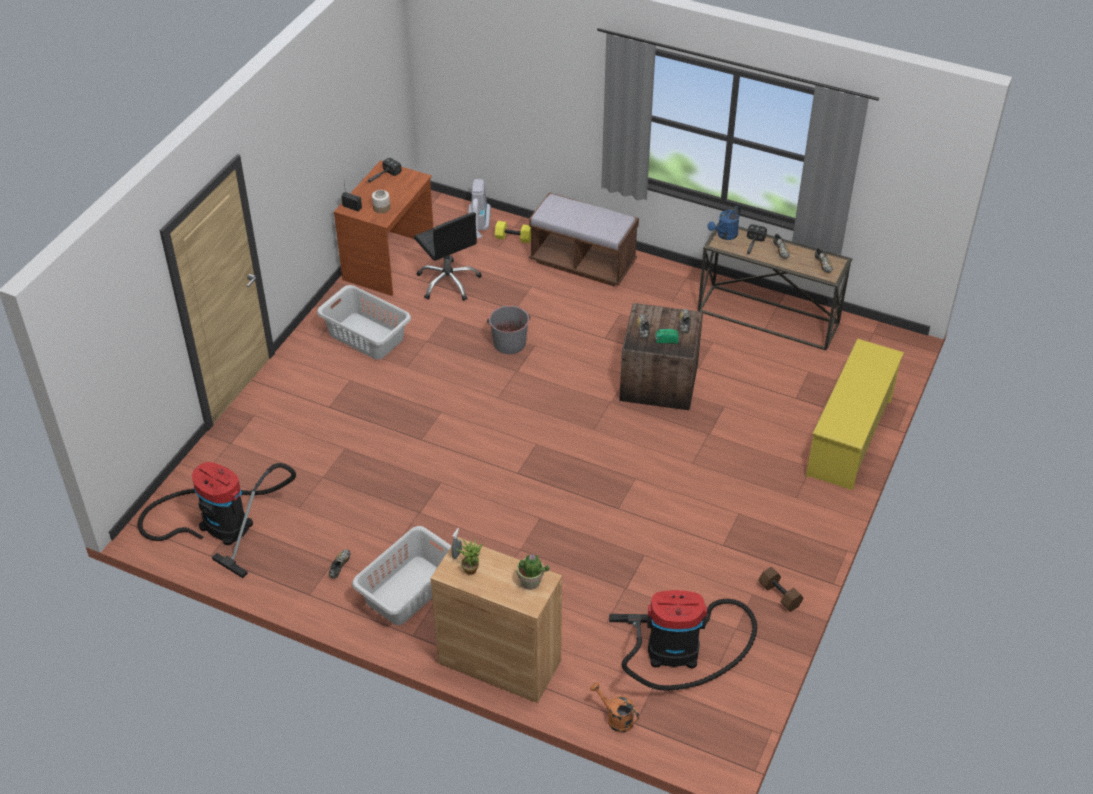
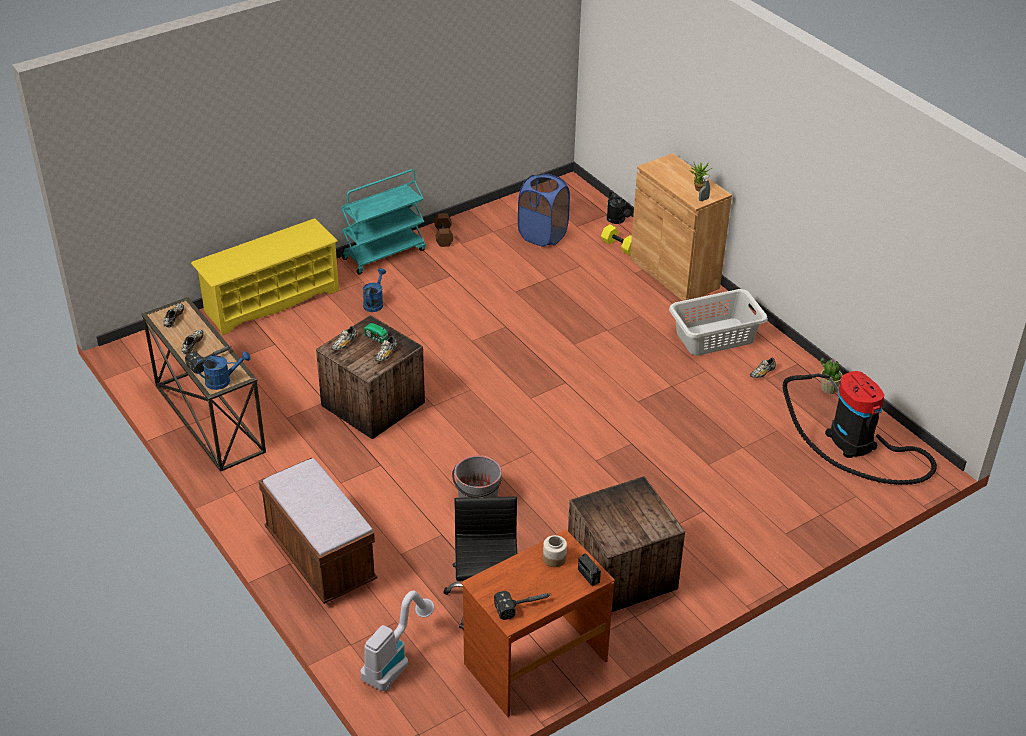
camera: 150 degrees left, 5 degrees down
grey laundry basket [317,285,411,360] -> crate [568,476,685,612]
yellow dumbbell [495,221,531,243] -> yellow dumbbell moved to [601,224,632,255]
potted plant [517,554,550,590] -> potted plant moved to [820,358,843,394]
orange watering can [590,682,639,733] -> black watering can [607,192,631,224]
vacuum cleaner [609,590,757,691] -> blue laundry basket [518,174,570,247]
none -> turquoise cart [341,169,426,275]
none -> blue watering can [363,268,386,312]

